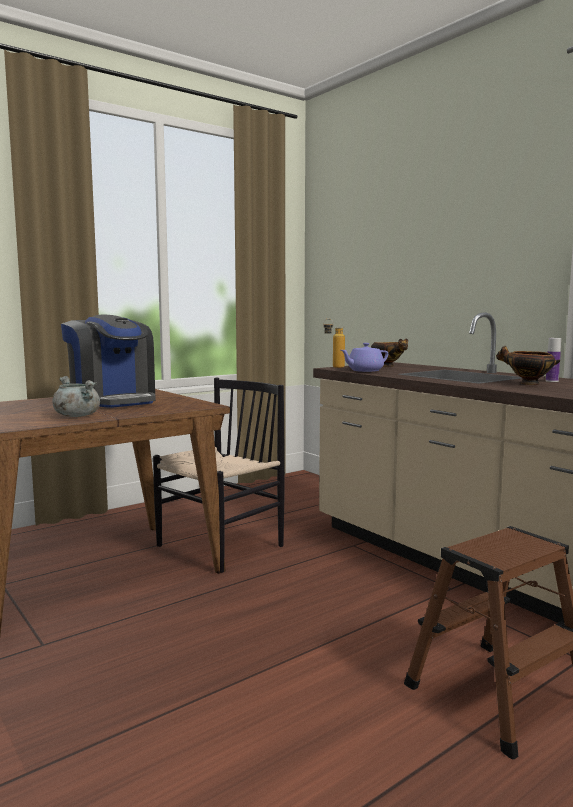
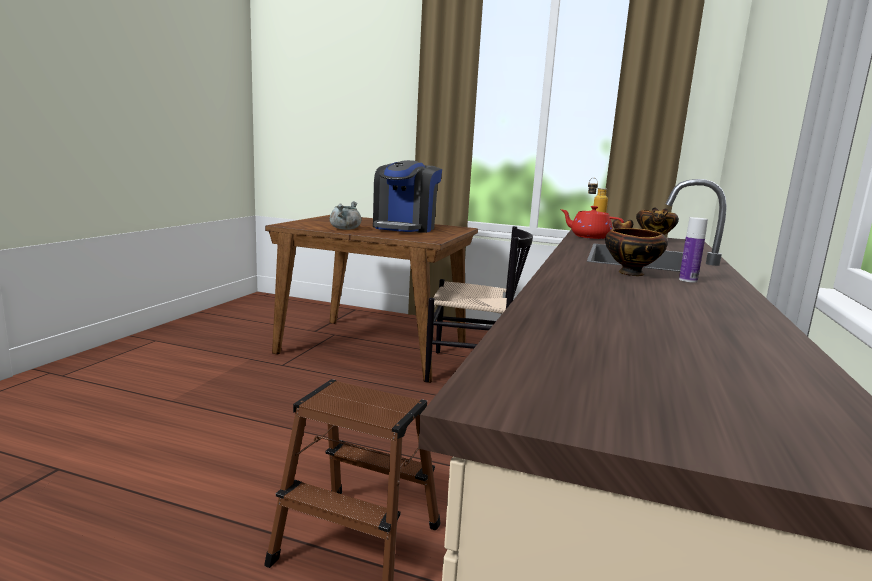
camera: 55 degrees right, 5 degrees up
purple teapot [341,343,388,372] -> red teapot [560,206,624,239]

